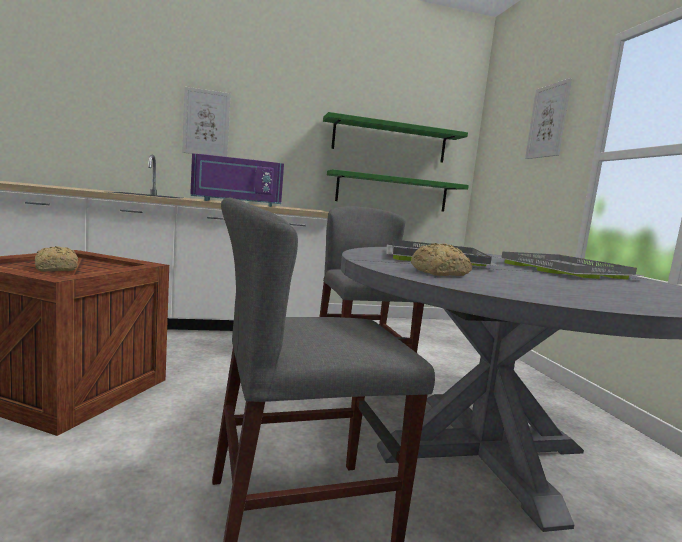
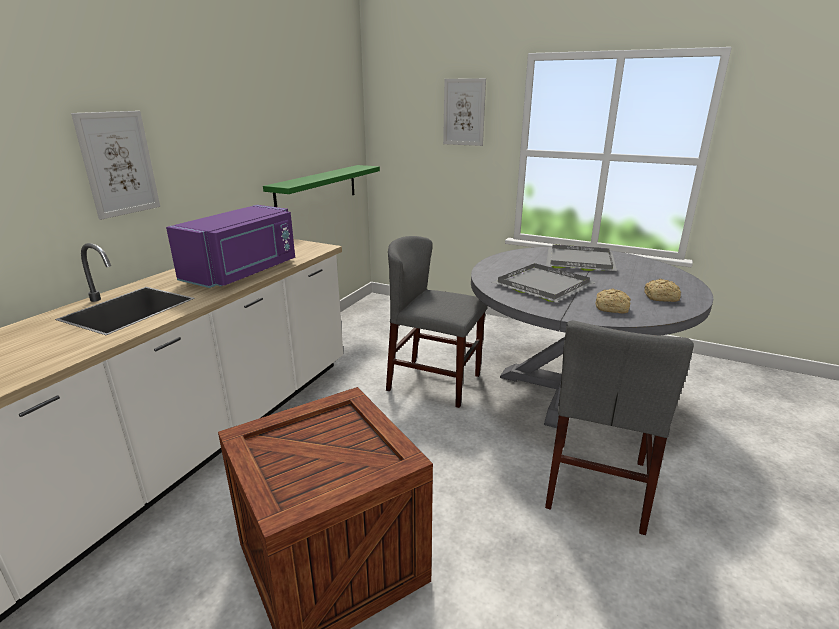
camera: 50 degrees left, 15 degrees up
bread [35,246,78,272] -> bread moved to [644,279,681,302]
green shelf [323,112,468,163] -> none

